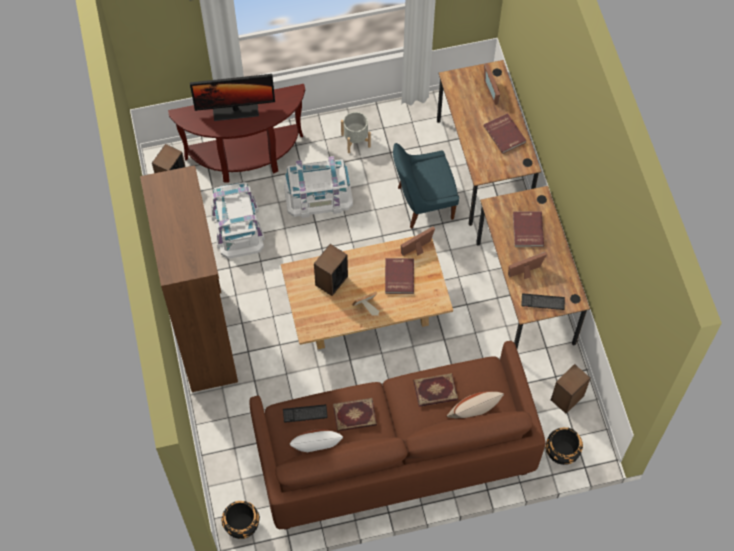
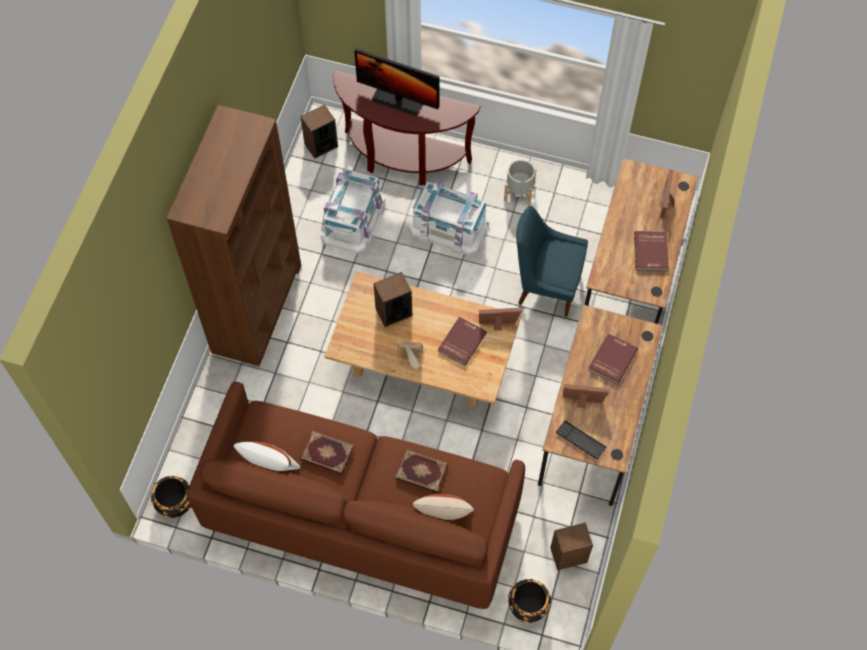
camera: 30 degrees right, 0 degrees up
keyboard [283,404,328,423] -> none

